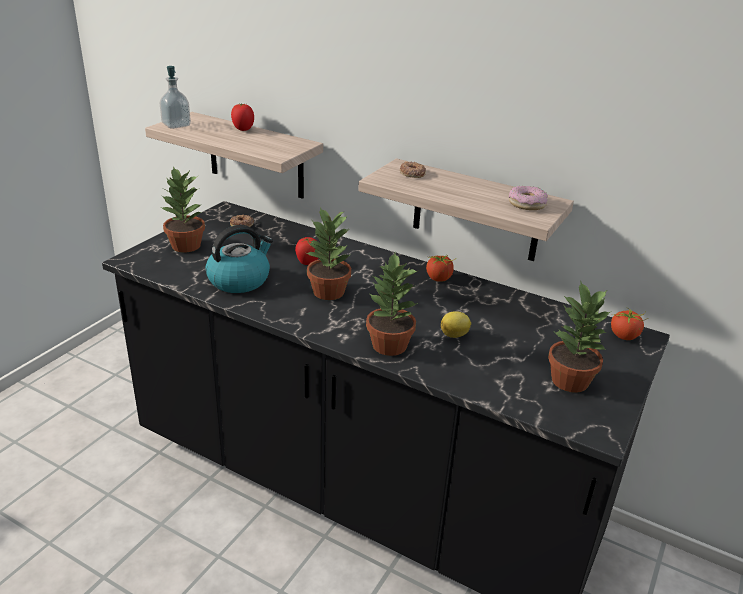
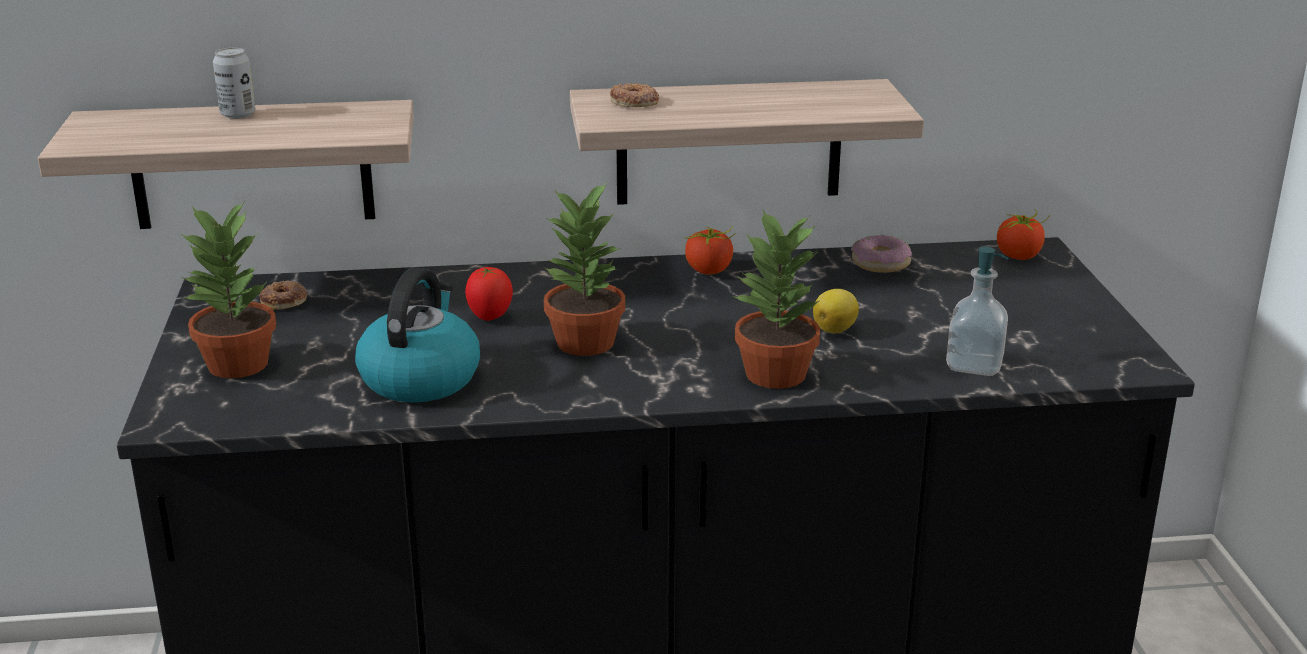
camera: 35 degrees left, 5 degrees down
soap dispenser [160,66,191,129] -> soap dispenser moved to [946,246,1008,376]
tomato [231,103,254,131] -> can [213,48,255,119]
donut [509,186,548,210] -> donut moved to [851,235,912,273]
potted plant [548,282,612,393] -> none

